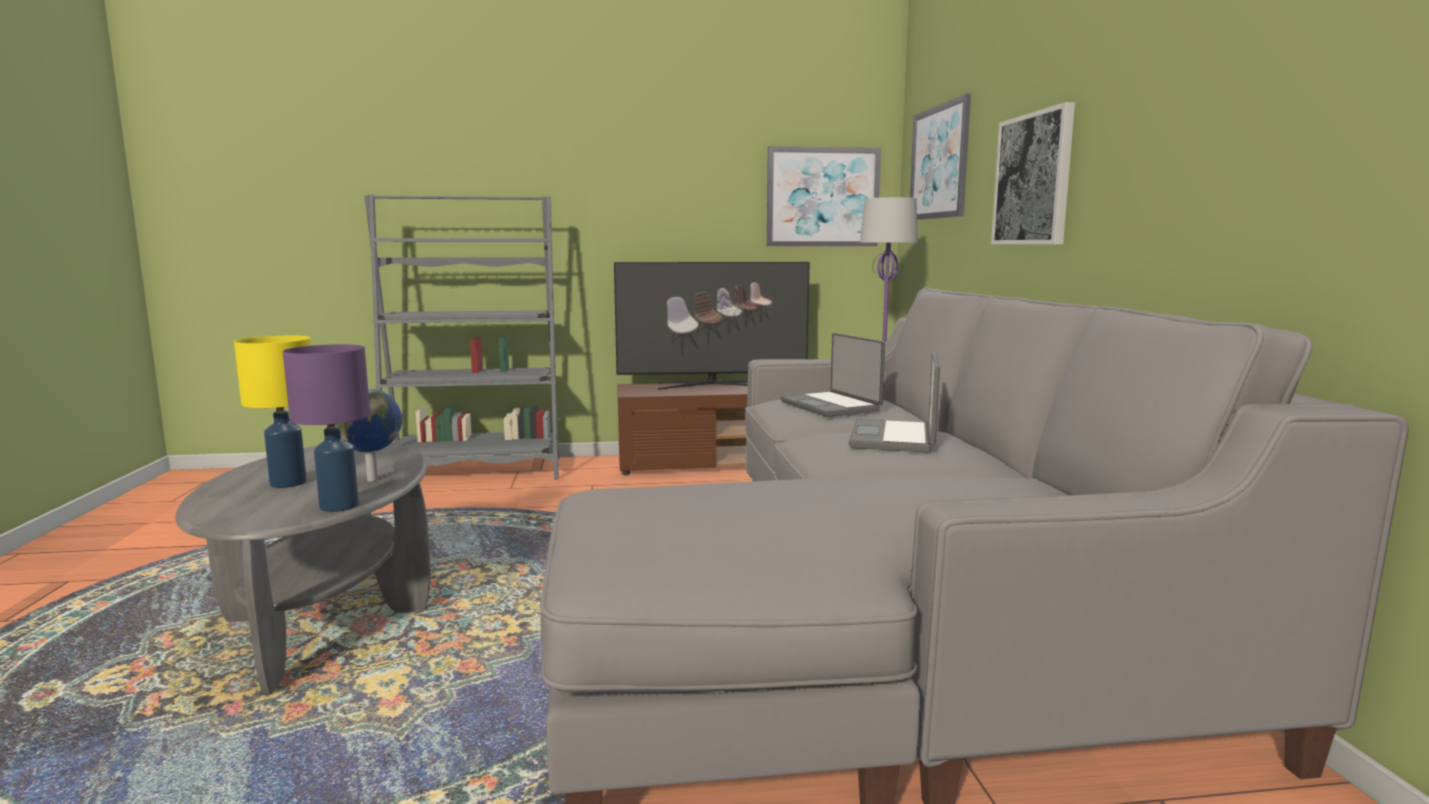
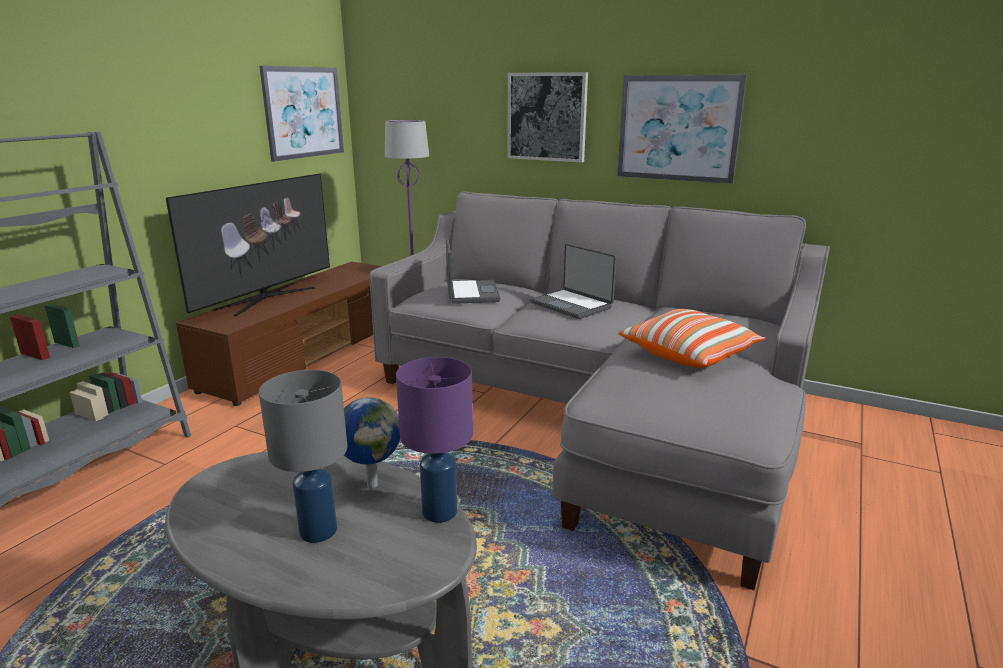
camera: 55 degrees left, 10 degrees up
yellow table lamp [234,336,311,488] -> grey table lamp [259,370,347,543]
laptop [780,333,885,417] -> laptop turned 105 degrees counterclockwise [446,237,500,304]
picture [910,93,971,220] -> picture moved to [617,75,747,184]
none -> pillow [619,309,766,368]

